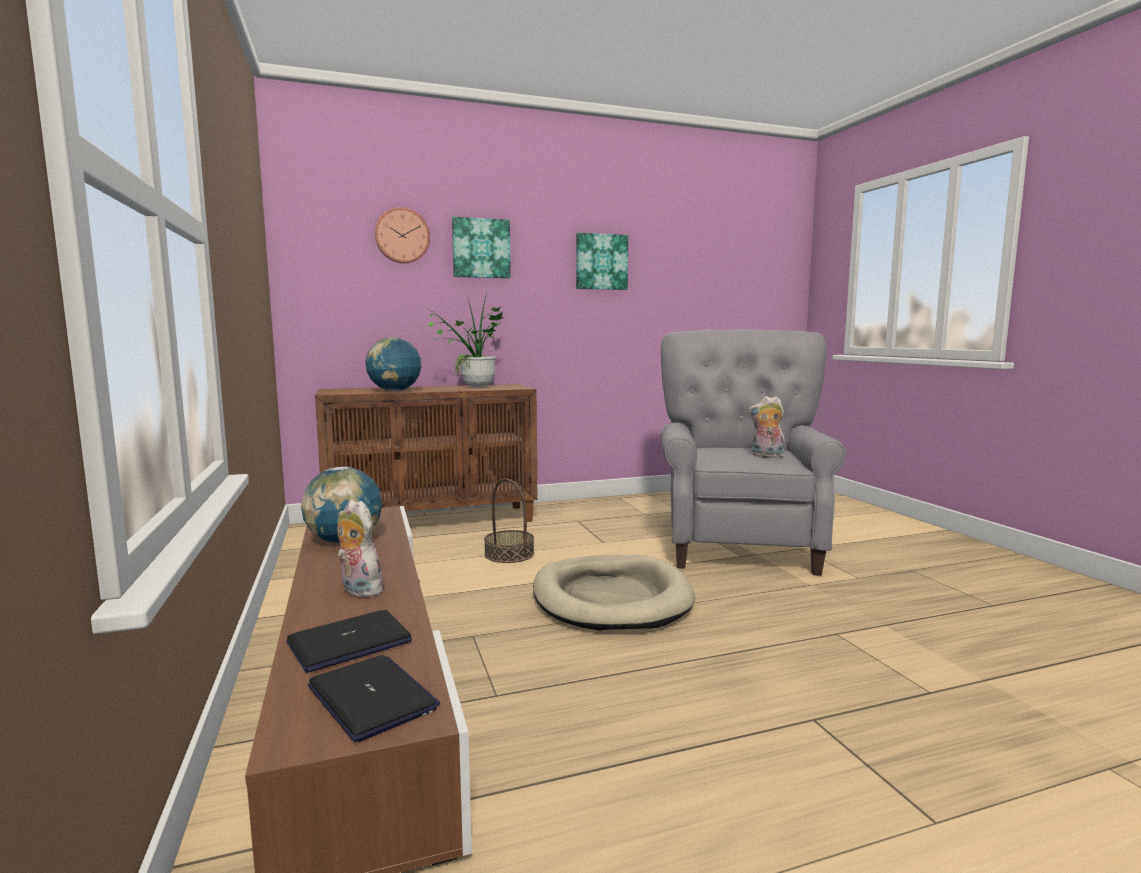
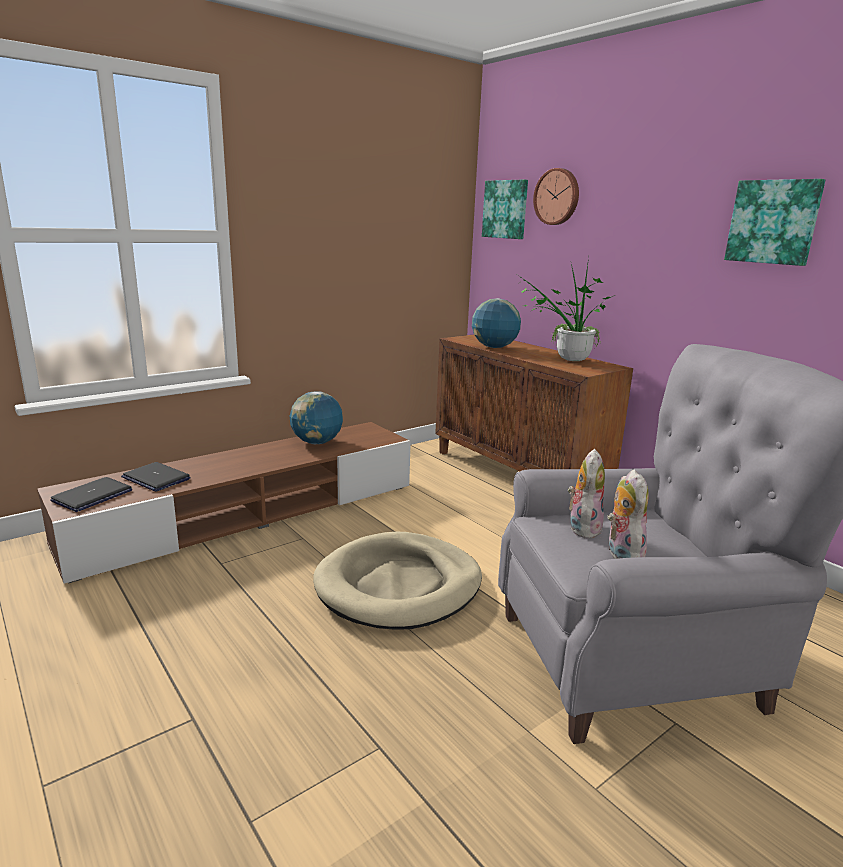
camera: 70 degrees right, 10 degrees up
plush toy [337,499,383,597] -> plush toy moved to [568,449,605,539]
picture [452,217,511,279] -> picture moved to [482,179,528,239]
basket [484,478,534,563] -> none

